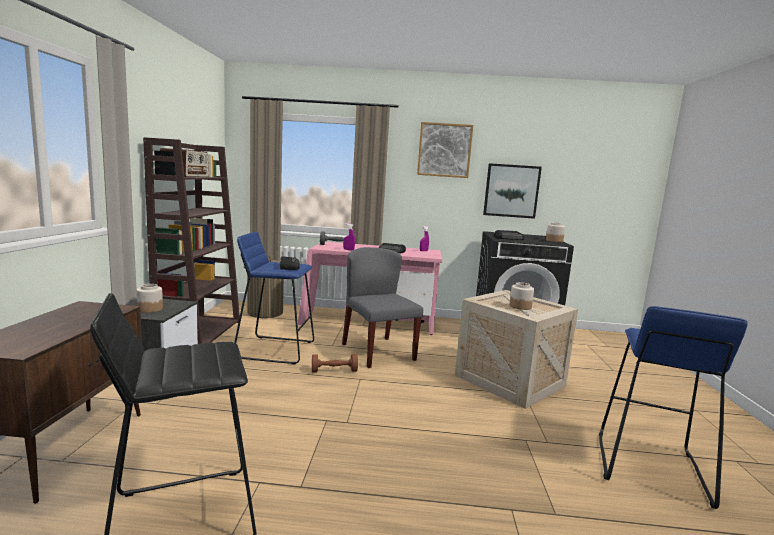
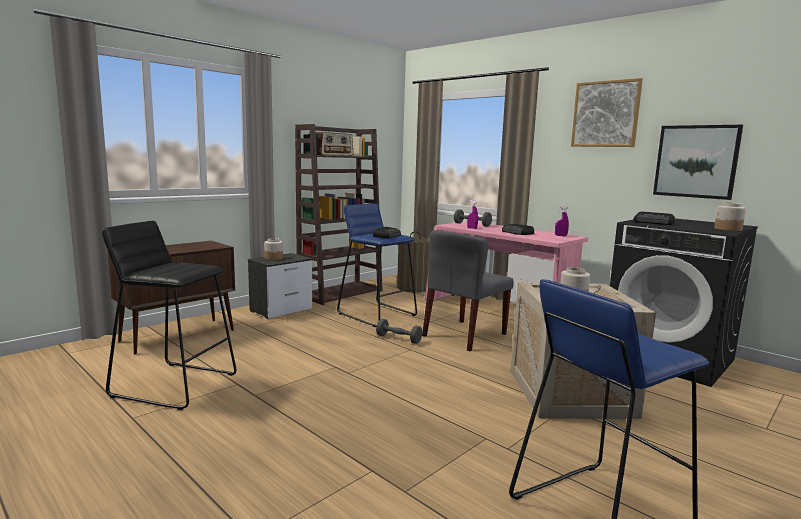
camera: 40 degrees right, 0 degrees up
brown dumbbell [312,354,358,373] -> grey dumbbell [376,319,422,344]
grey chair [342,247,423,368] -> grey chair turned 150 degrees counterclockwise [422,230,514,351]

